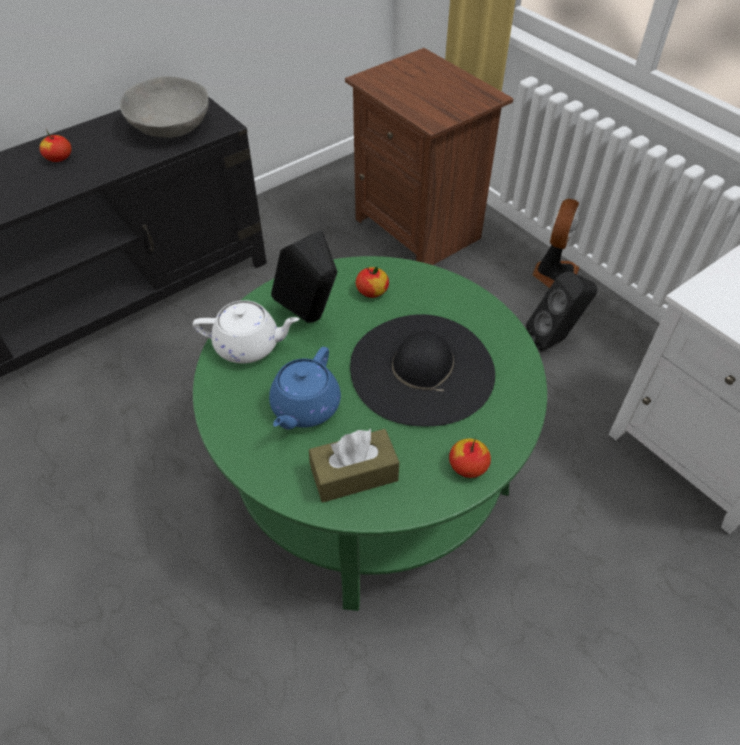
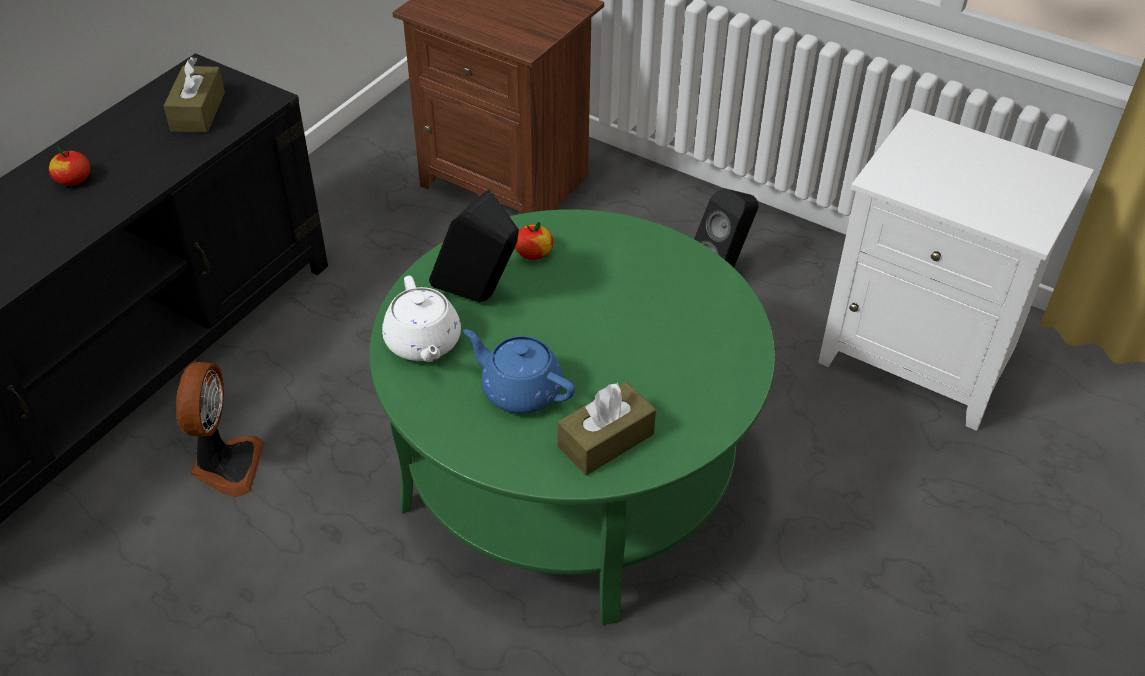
camera: 20 degrees left, 5 degrees down
grey bowl [120,76,209,138] -> brown tissue box [164,57,225,133]
white teapot [193,300,299,364] -> white teapot turned 90 degrees clockwise [382,276,461,362]
blue teapot [269,347,341,429] -> blue teapot turned 120 degrees clockwise [463,329,575,414]
black hat [350,314,495,427] -> none
apple [449,439,491,478] -> none
fan [532,199,579,288] -> fan moved to [176,362,265,497]

